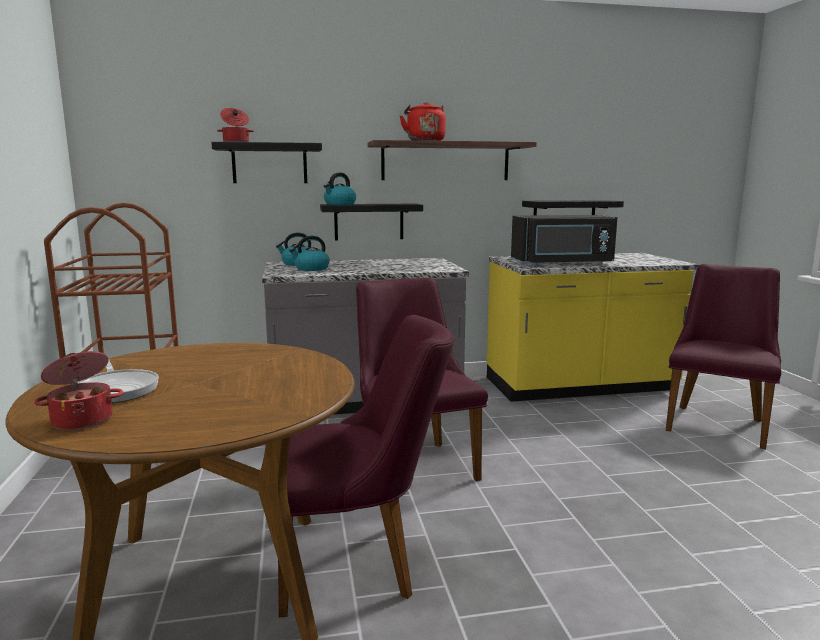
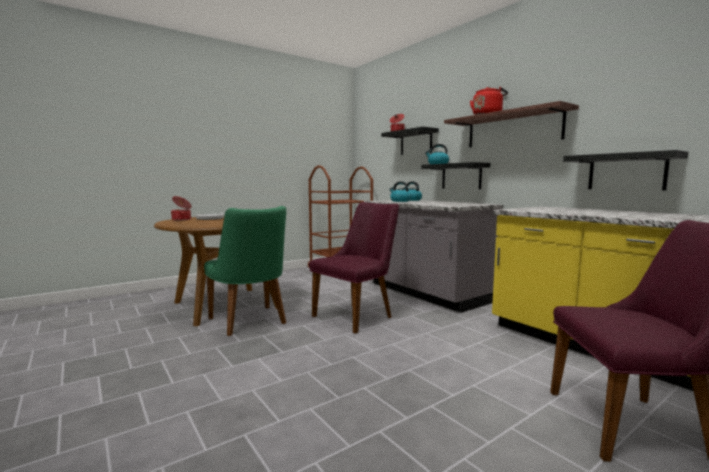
camera: 65 degrees right, 5 degrees down
purple chair [278,315,454,617] -> green chair [204,206,286,336]
black microwave [511,215,617,266] -> none

